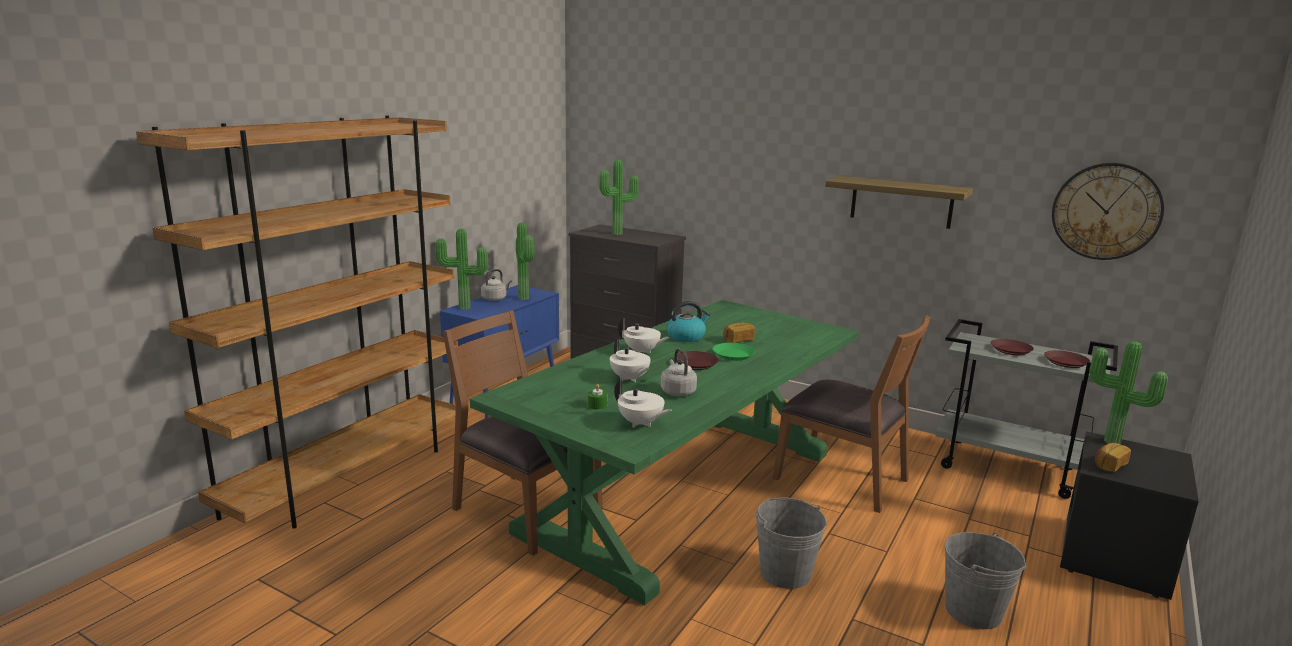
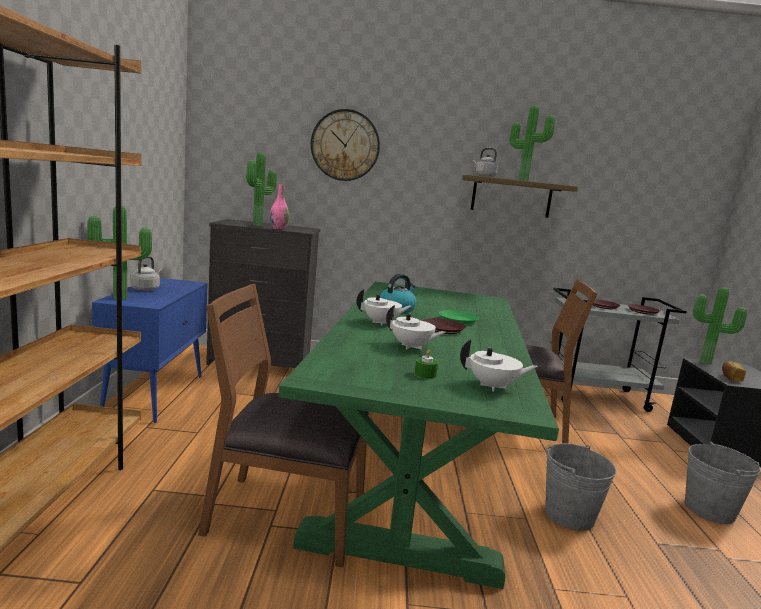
camera: 30 degrees left, 5 degrees down
potted plant [516,222,534,300] -> potted plant moved to [510,105,555,181]
grey kettle [661,349,697,396] -> grey kettle moved to [472,148,498,177]
bread [723,322,755,343] -> none
wall clock [1052,163,1164,260] -> wall clock moved to [311,109,380,181]
none -> pink vase [270,184,289,229]

